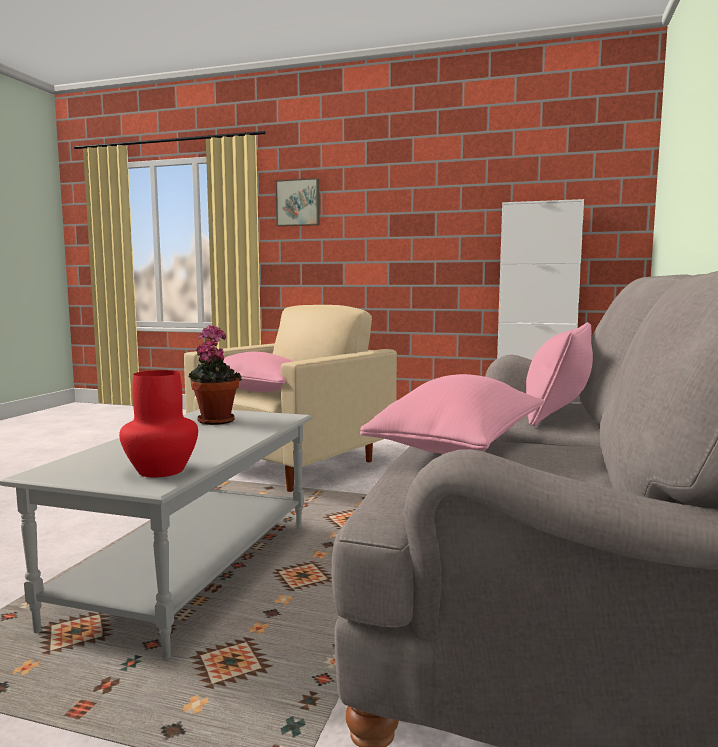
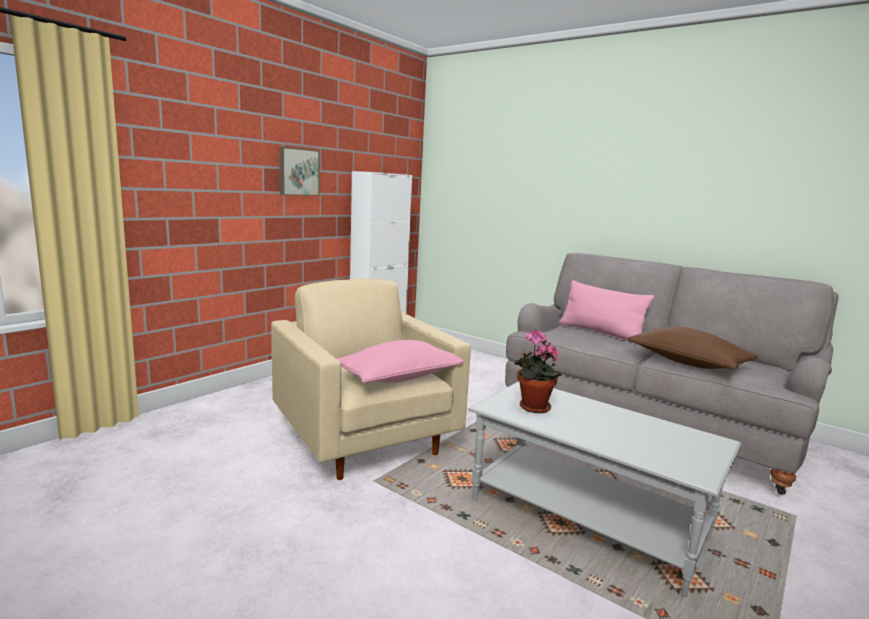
camera: 70 degrees left, 5 degrees up
red vase [119,370,198,478] -> none
picture [275,178,320,226] -> picture moved to [279,147,320,196]
pink pillow [360,374,544,454] -> brown pillow [627,326,758,370]

